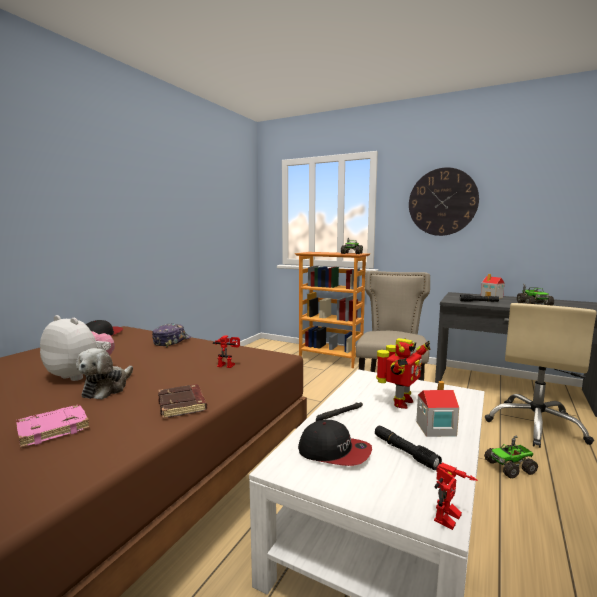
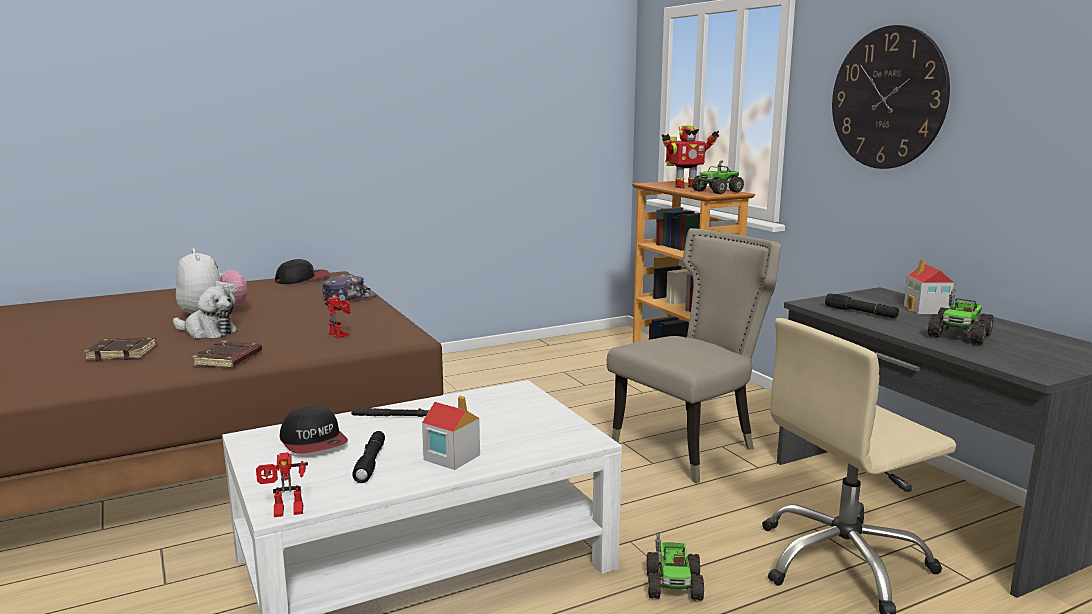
camera: 35 degrees right, 5 degrees up
pink book [16,404,90,448] -> brown book [84,337,157,361]
plush toy [76,348,133,400] -> plush toy turned 120 degrees counterclockwise [173,286,238,339]
toy robot [376,338,430,409] -> toy robot moved to [662,125,719,188]
toy truck [484,436,538,479] -> toy truck turned 105 degrees counterclockwise [646,532,704,601]

